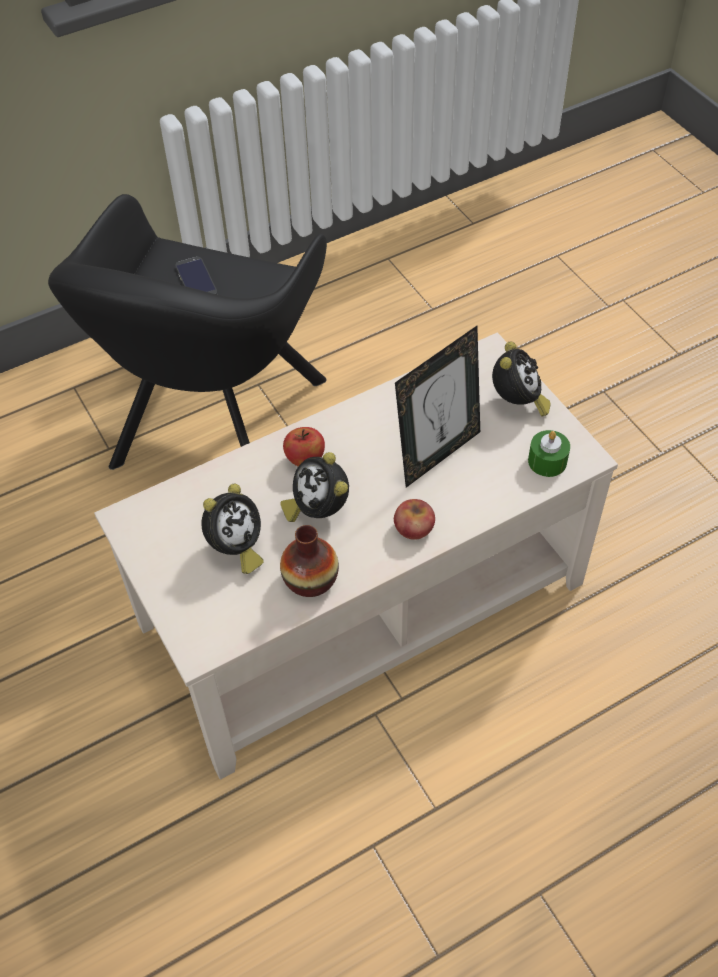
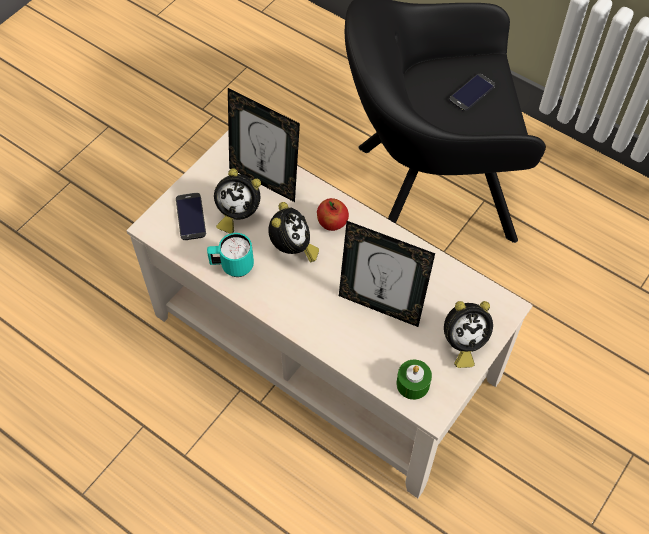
camera: 65 degrees right, 5 degrees up
alarm clock [280,452,349,522] -> alarm clock turned 150 degrees clockwise [268,202,319,263]
vase [280,525,339,597] -> turquoise mug [207,233,254,277]
apple [394,499,435,540] -> none
none -> phone [176,193,206,240]
none -> picture frame [228,88,300,202]

